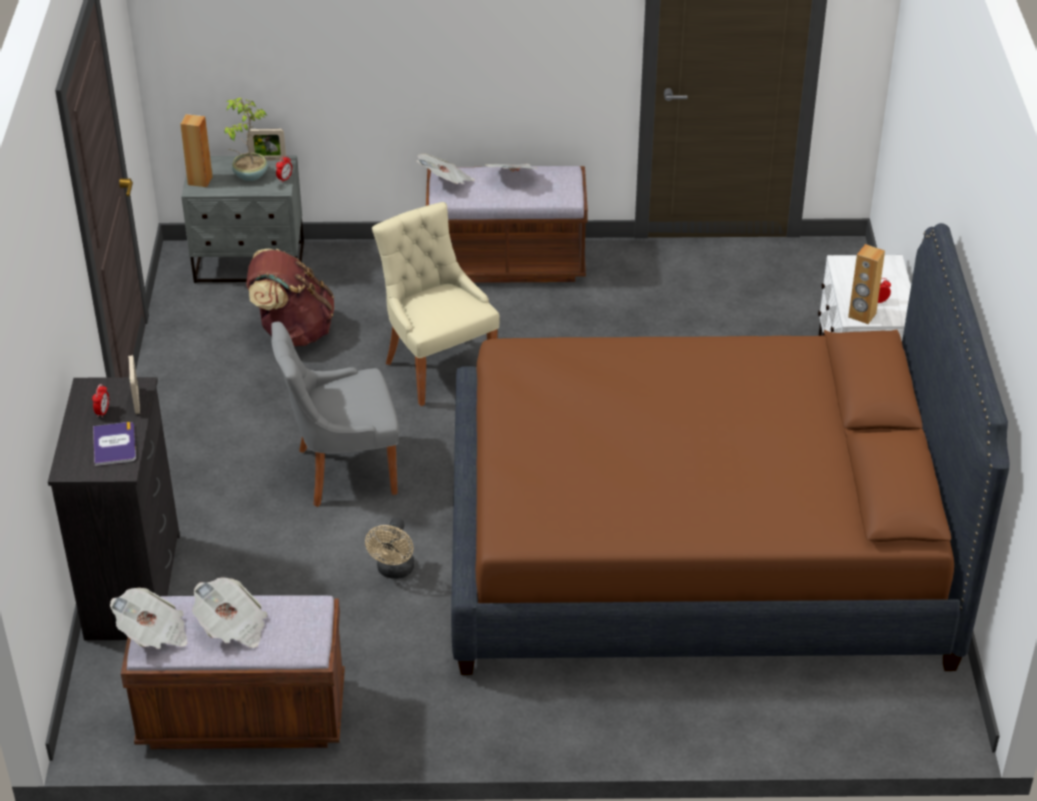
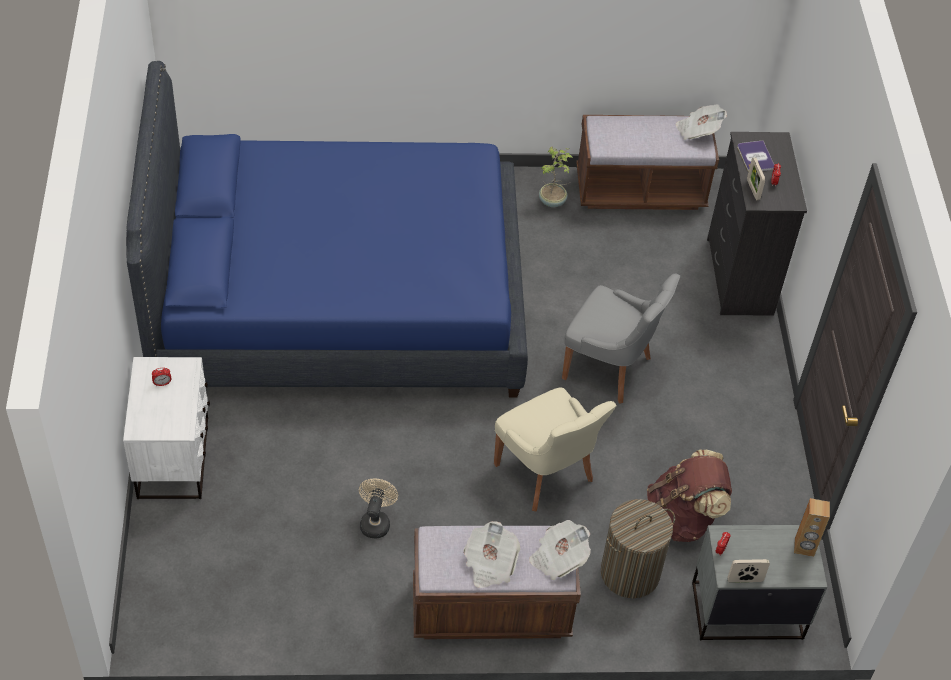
camera: 175 degrees right, 10 degrees up
newspaper [192,578,267,648] -> none
potted plant [224,98,268,181] -> potted plant moved to [539,147,573,207]
grey chair [271,322,399,507] -> grey chair turned 45 degrees clockwise [562,273,680,404]
beige fan [365,518,414,579] -> beige fan moved to [359,479,398,538]
brown bed [451,223,1010,675] -> blue bed [126,61,528,397]
brown speaker [848,244,885,324] -> none
none -> laundry basket [601,499,675,598]

